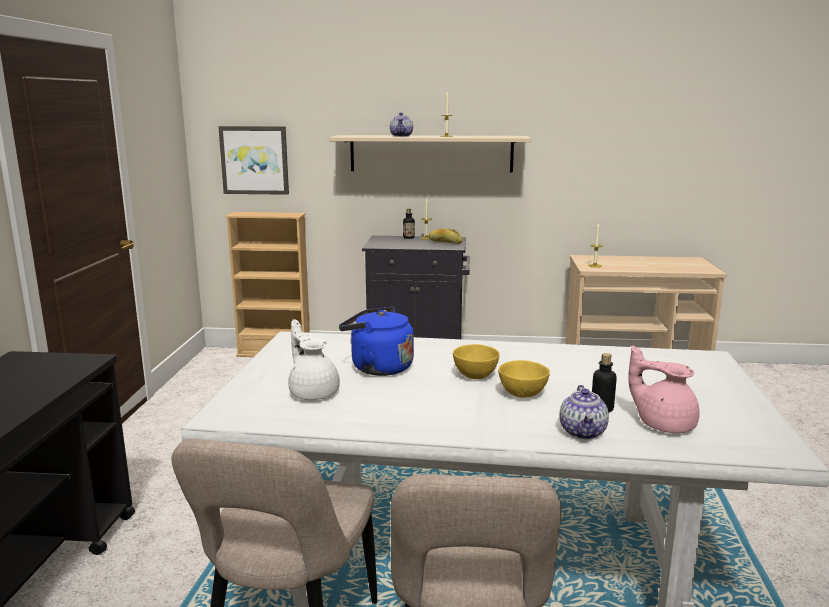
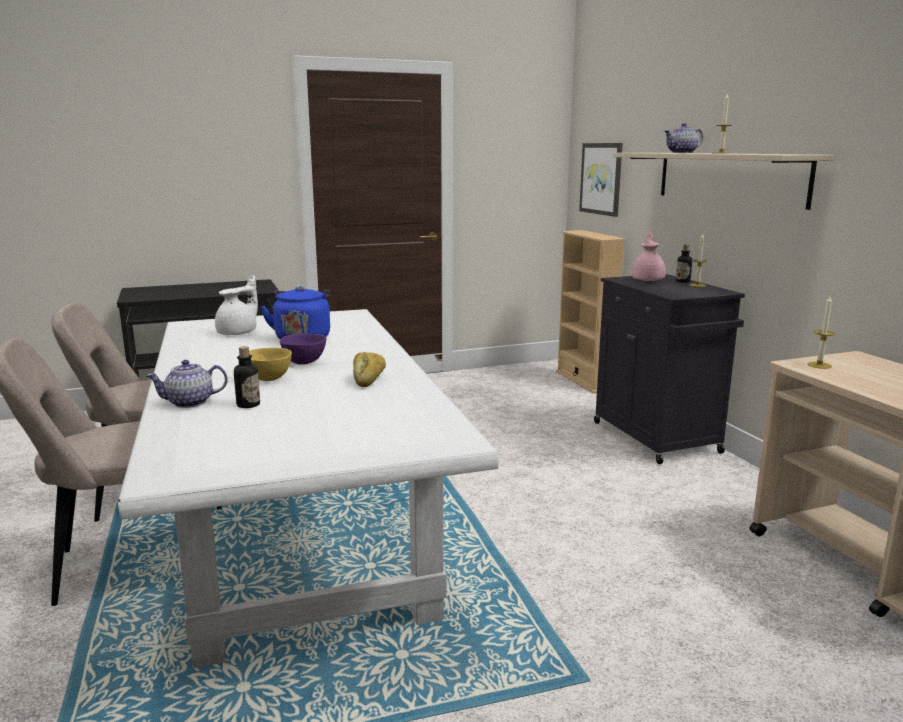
camera: 65 degrees right, 0 degrees up
bread [428,228,462,244] -> bread moved to [353,352,386,387]
yellow bowl [453,344,500,379] -> purple bowl [280,334,326,365]
pink teapot [629,345,699,433] -> pink teapot moved to [632,232,666,281]

